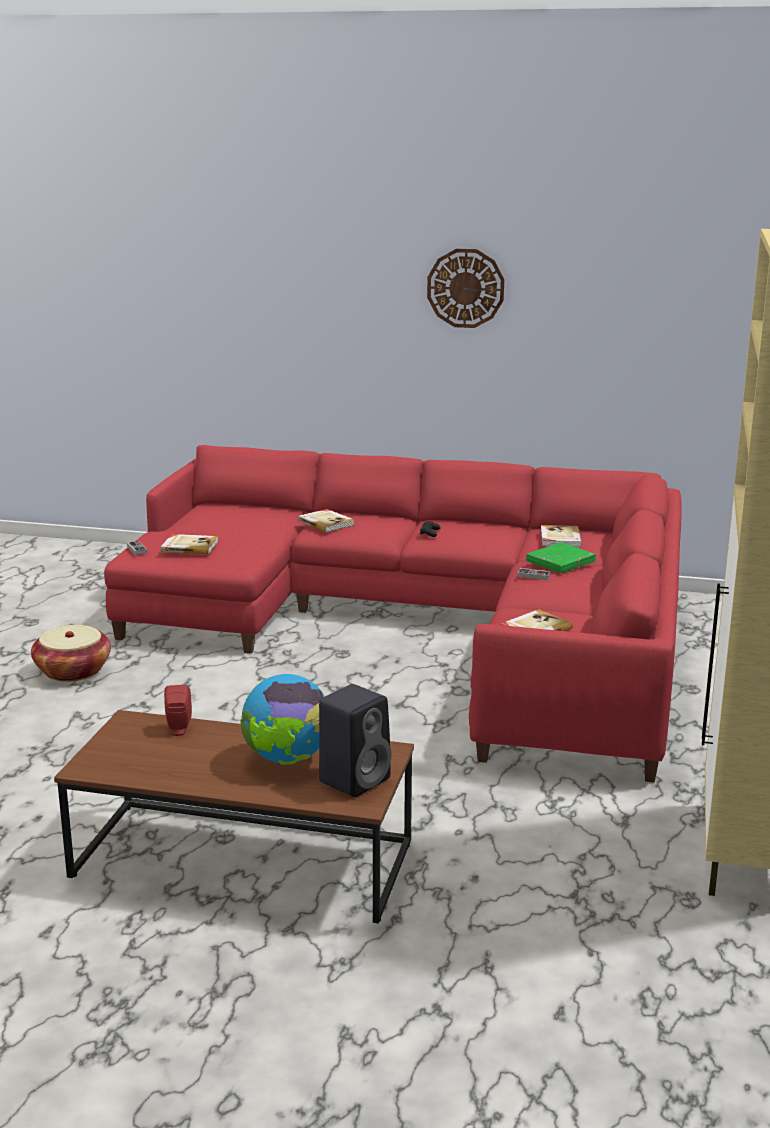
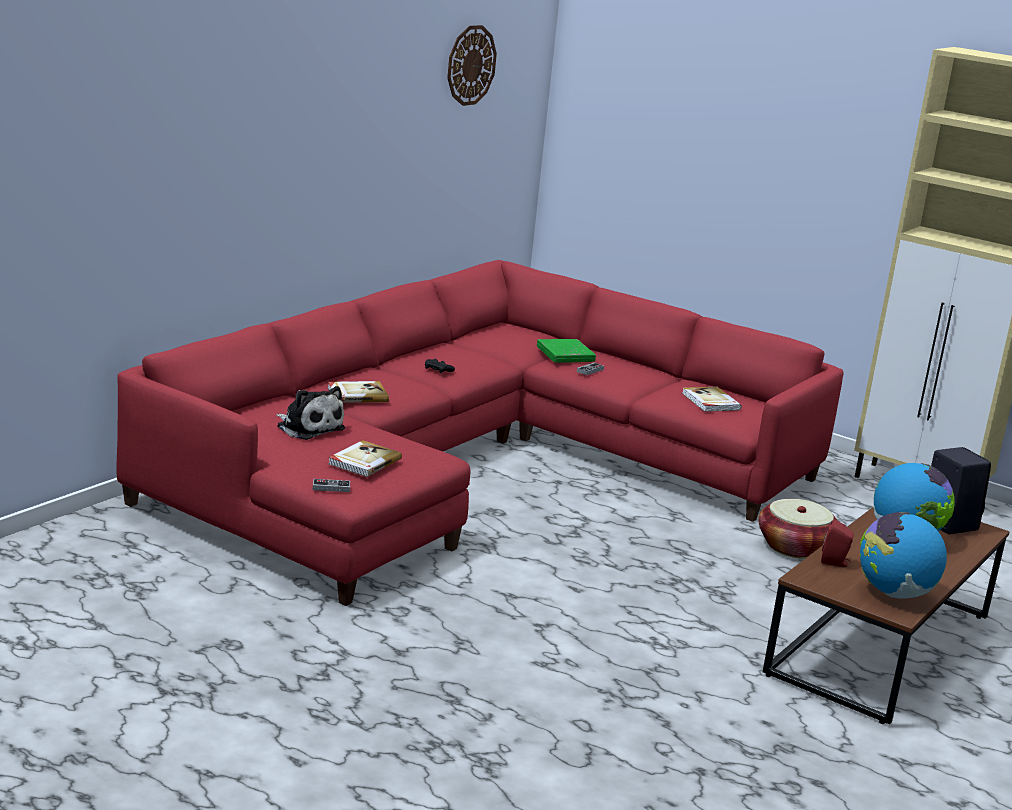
camera: 70 degrees left, 0 degrees up
basket [31,625,111,682] -> basket moved to [758,499,838,559]
wall clock [427,249,504,328] -> wall clock moved to [447,25,497,106]
book [541,525,582,547] -> none
none -> plush toy [276,386,345,440]
none -> globe [860,512,947,598]

